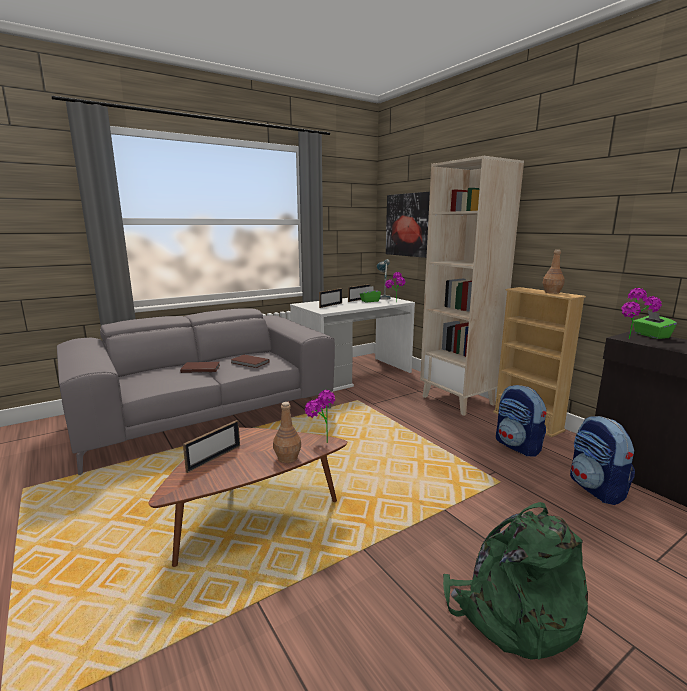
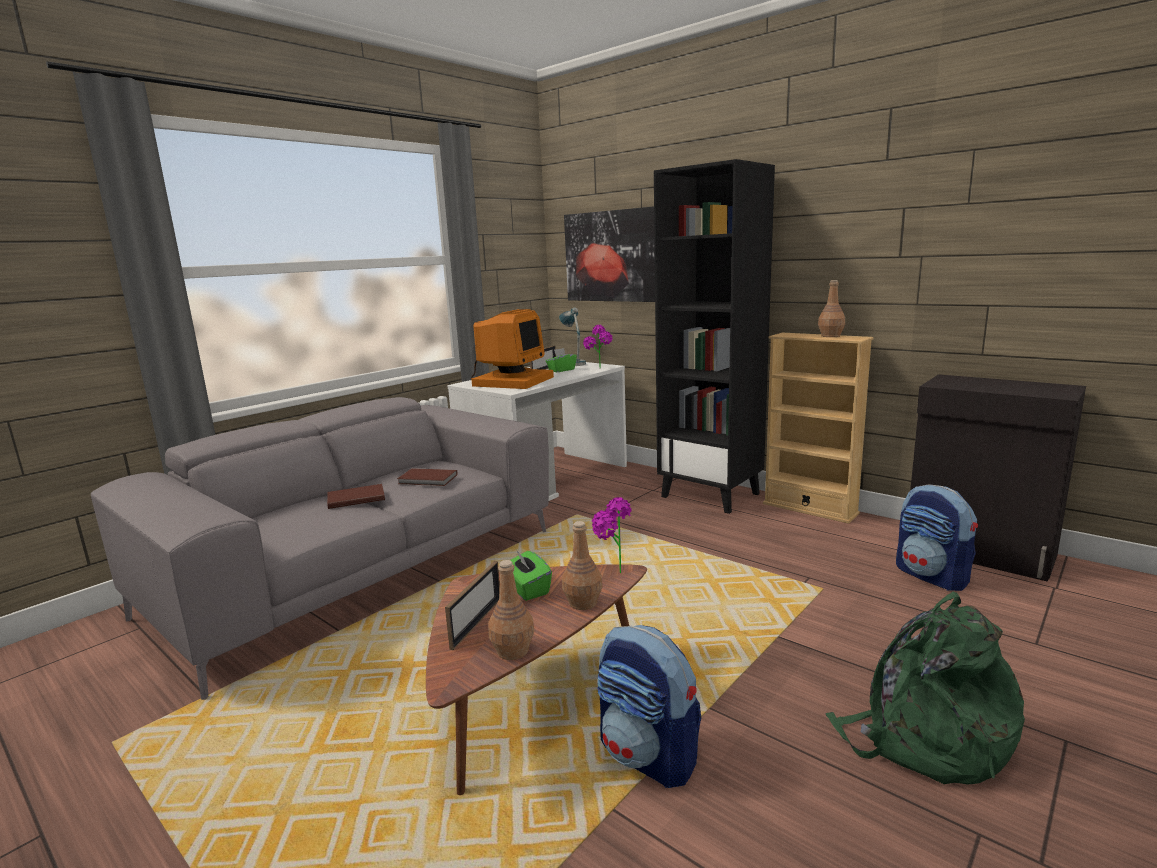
camera: 15 degrees left, 0 degrees up
picture frame [319,288,342,308] -> monitor [471,309,554,389]
beige bookcase [420,156,524,416] -> black bookcase [654,159,775,514]
backpack [496,385,546,457] -> backpack moved to [597,625,701,788]
potted plant [622,288,662,339] -> none
green tissue box [633,311,677,339] -> green tissue box moved to [510,551,552,601]
none -> brown bottle [488,560,535,660]

